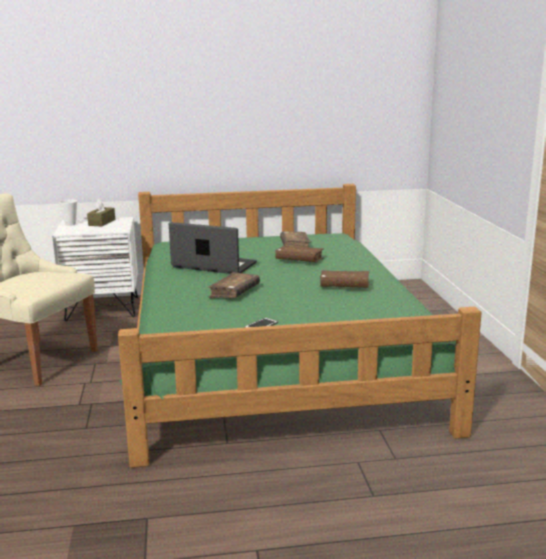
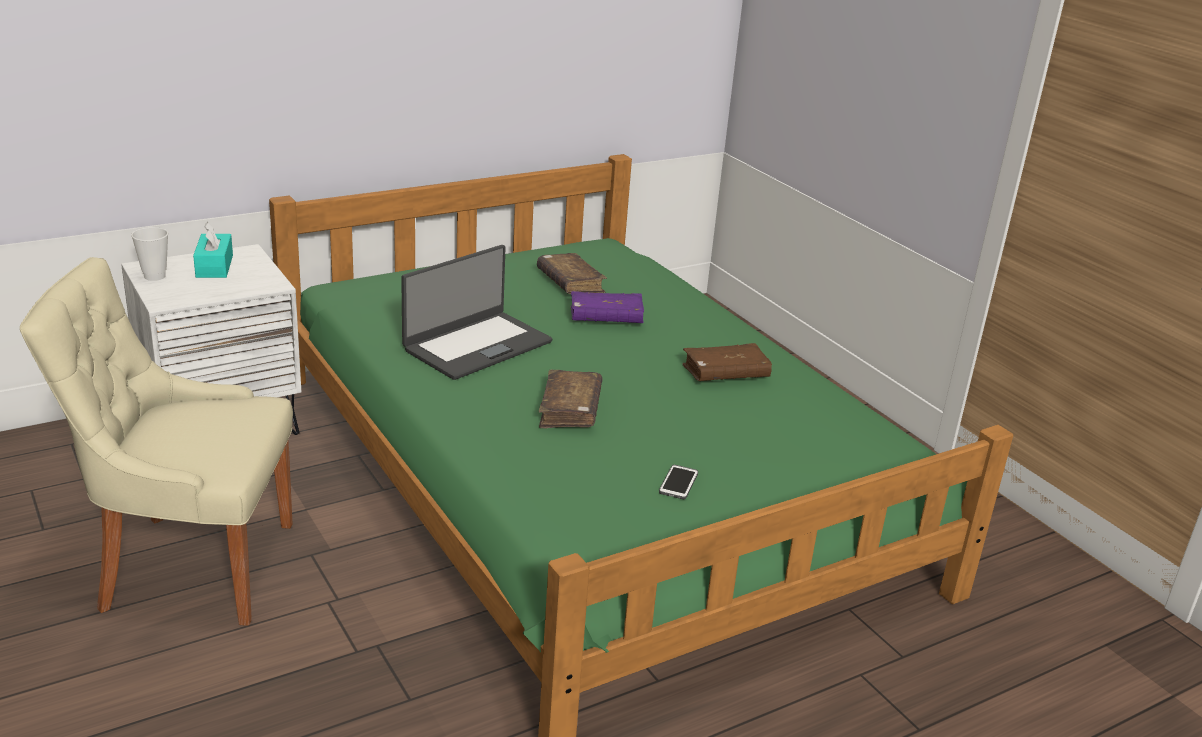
camera: 25 degrees left, 10 degrees up
brown tissue box [87,199,115,226] -> turquoise tissue box [193,222,233,278]
laptop [169,222,257,274] -> laptop turned 135 degrees clockwise [401,245,552,380]
brown book [275,246,324,262] -> purple book [571,291,644,323]

